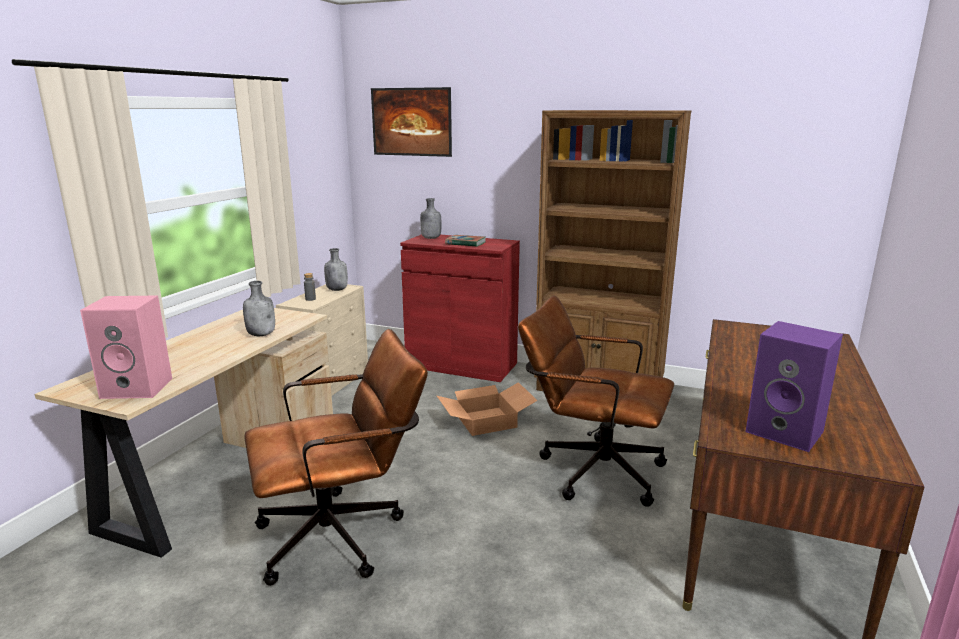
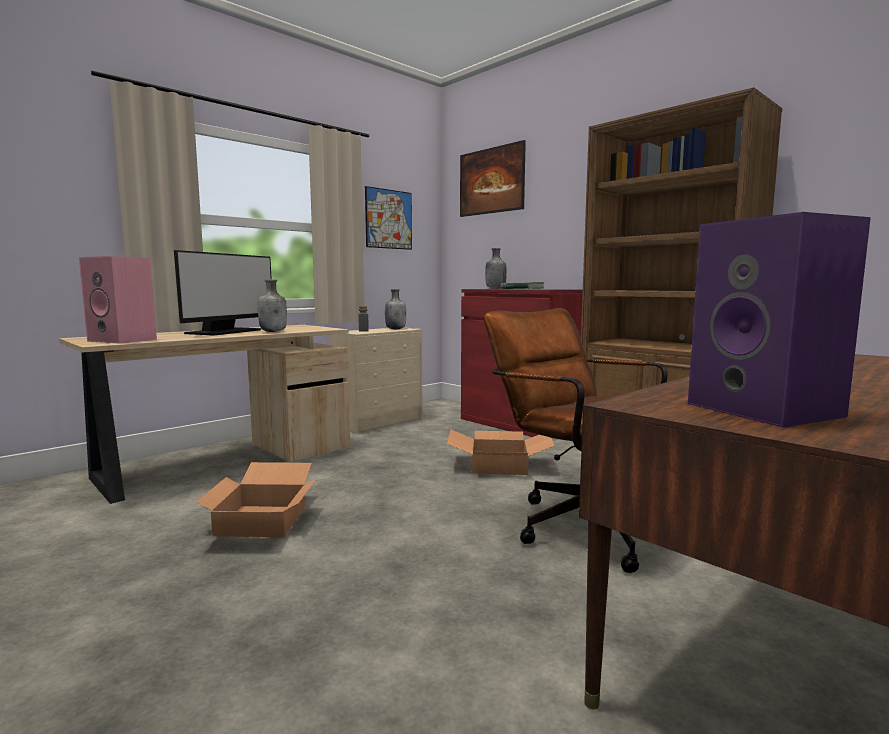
camera: 25 degrees right, 10 degrees down
brown office chair [244,329,428,586] -> cardboard box [194,462,317,537]
none -> monitor [174,250,272,336]
none -> picture [365,186,412,250]

